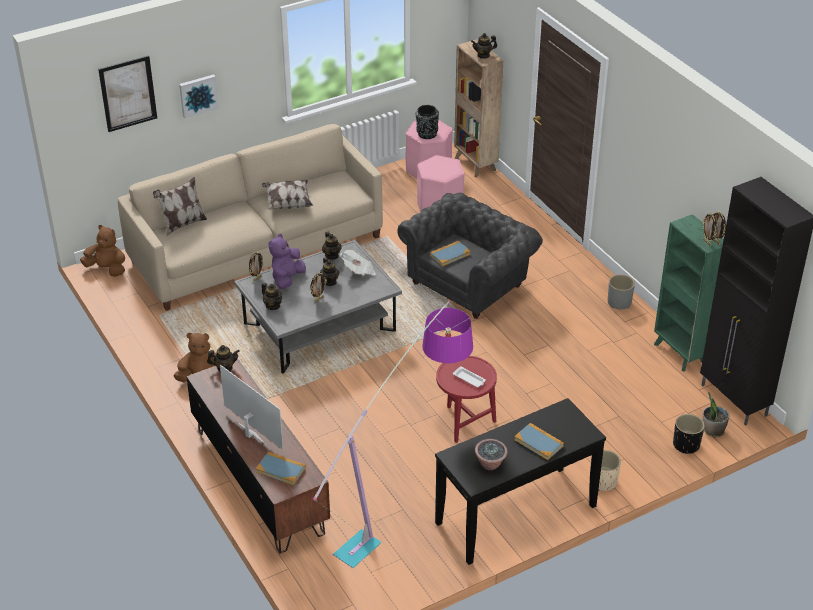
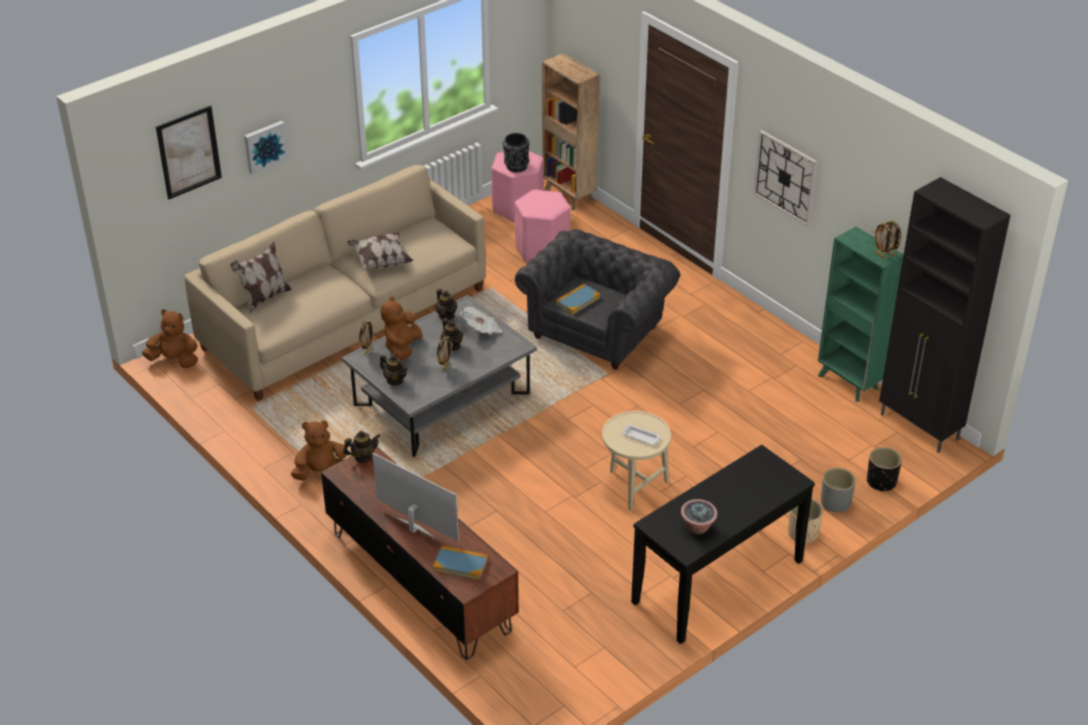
camera: 10 degrees left, 0 degrees up
purple plush toy [269,234,306,289] -> brown plush toy [381,297,423,360]
floor lamp [313,301,473,568] -> none
red side table [436,356,497,443] -> beige side table [602,411,671,511]
teapot [471,33,497,59] -> none
book [514,423,564,460] -> none
grey planter [608,274,635,309] -> grey planter moved to [821,468,856,512]
potted plant [703,393,729,437] -> none
none -> wall clock [753,130,817,227]

